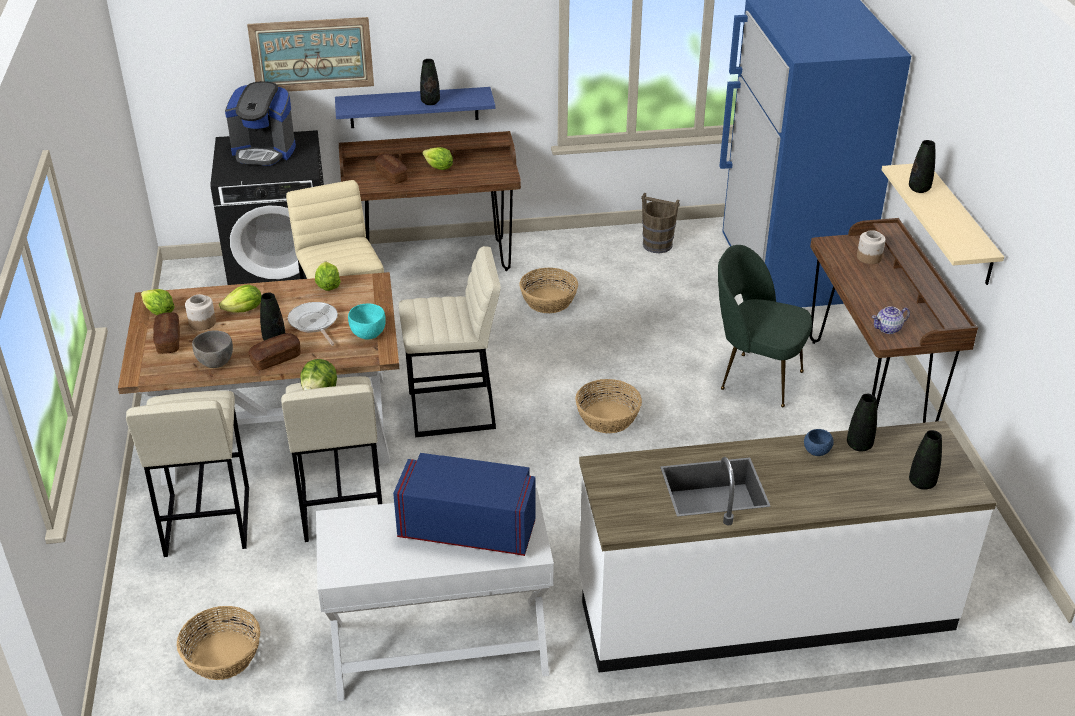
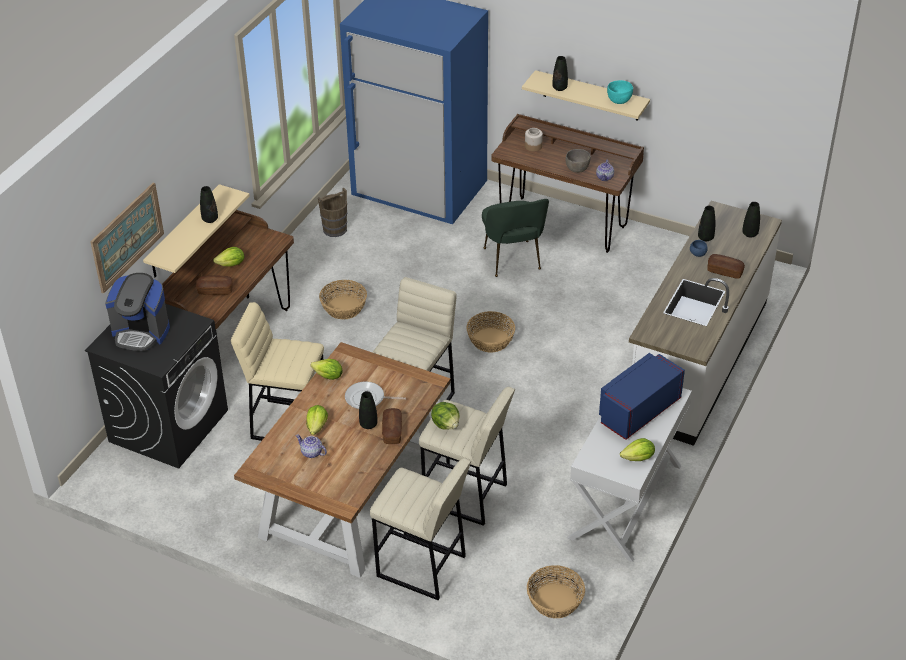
camera: 55 degrees left, 5 degrees up
lettuce [141,289,175,315] -> lettuce moved to [620,438,655,461]
bread [153,312,180,354] -> bread moved to [707,254,745,279]
jar [185,294,216,331] -> teapot [296,435,327,458]
grey bowl [192,330,233,368] -> grey bowl moved to [566,149,591,173]
coffee machine [225,81,296,166] -> coffee machine turned 60 degrees clockwise [105,273,170,351]
blue shelf [335,87,495,128] -> beige shelf [143,184,250,277]
turquoise bowl [348,303,386,339] -> turquoise bowl moved to [607,80,633,104]
green chair [718,245,812,407] -> green chair turned 75 degrees counterclockwise [482,199,549,277]

